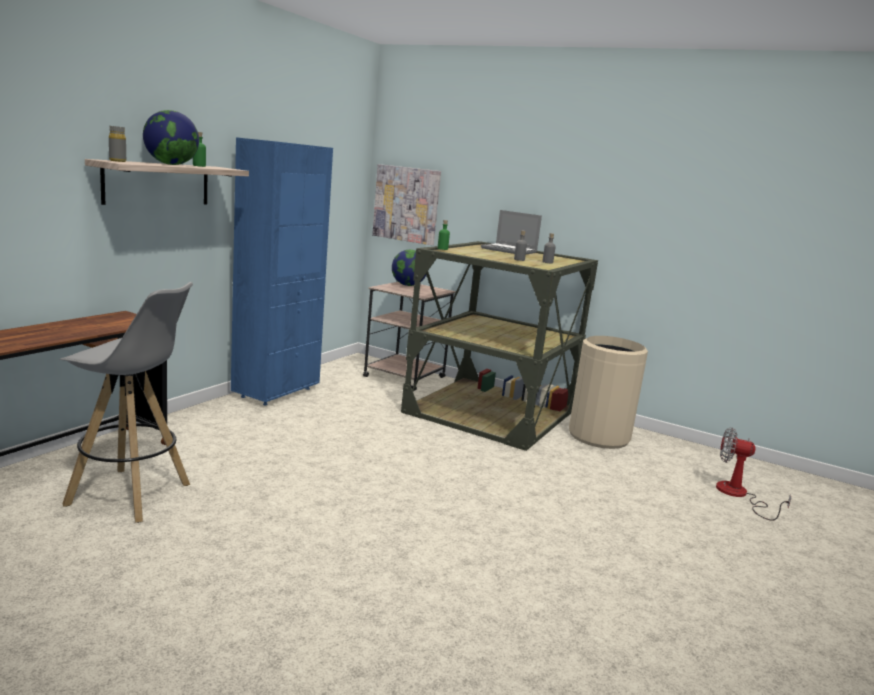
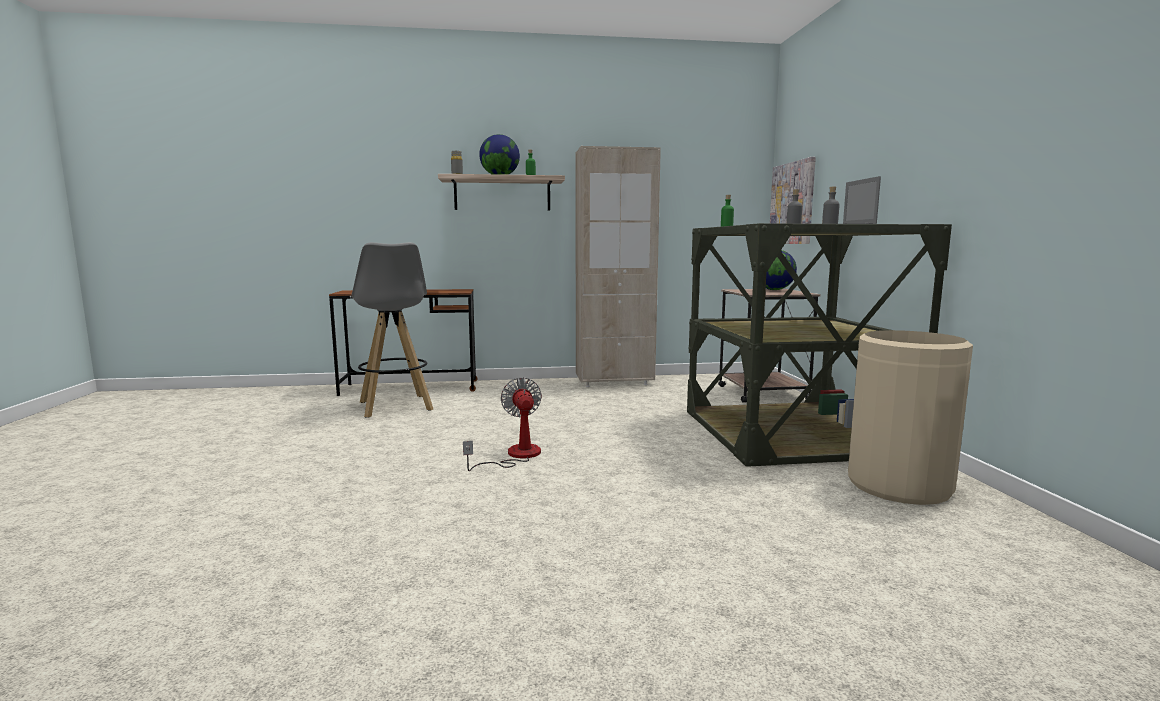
camera: 55 degrees right, 5 degrees down
blue cabinet [231,137,333,405] -> beige cabinet [575,146,661,387]
fan [716,427,791,521] -> fan moved to [463,377,542,471]

